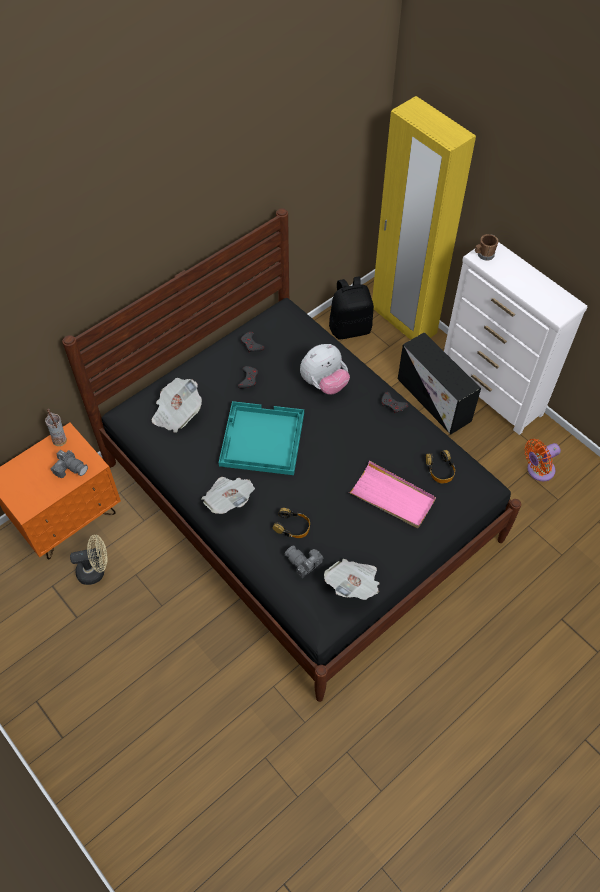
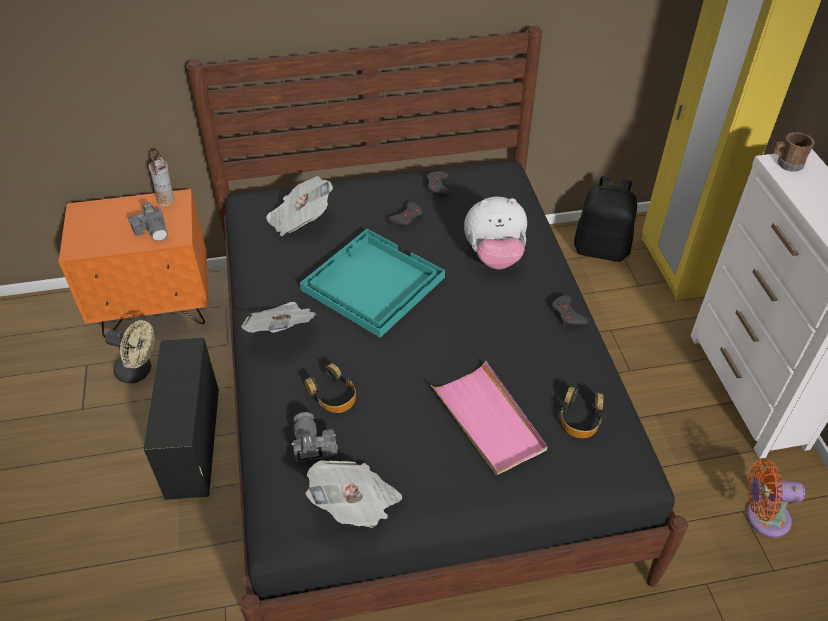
camera: 30 degrees right, 10 degrees down
black storage box [398,332,481,434] -> black storage box moved to [144,338,219,500]

